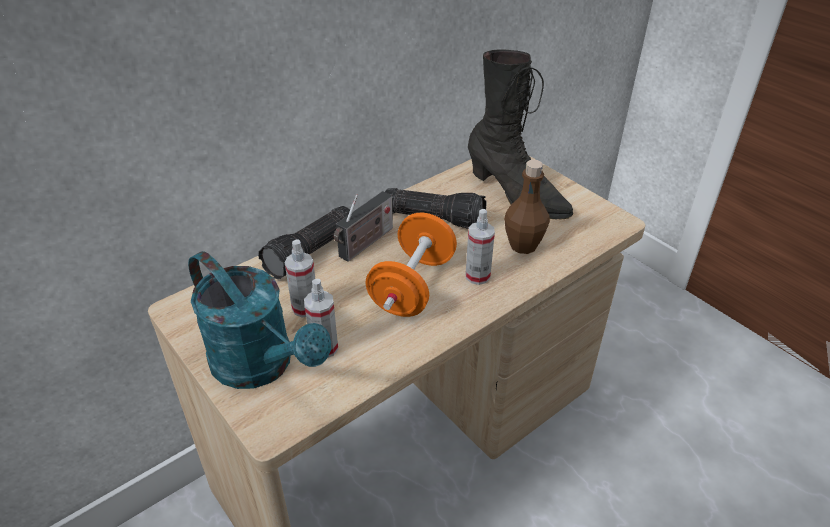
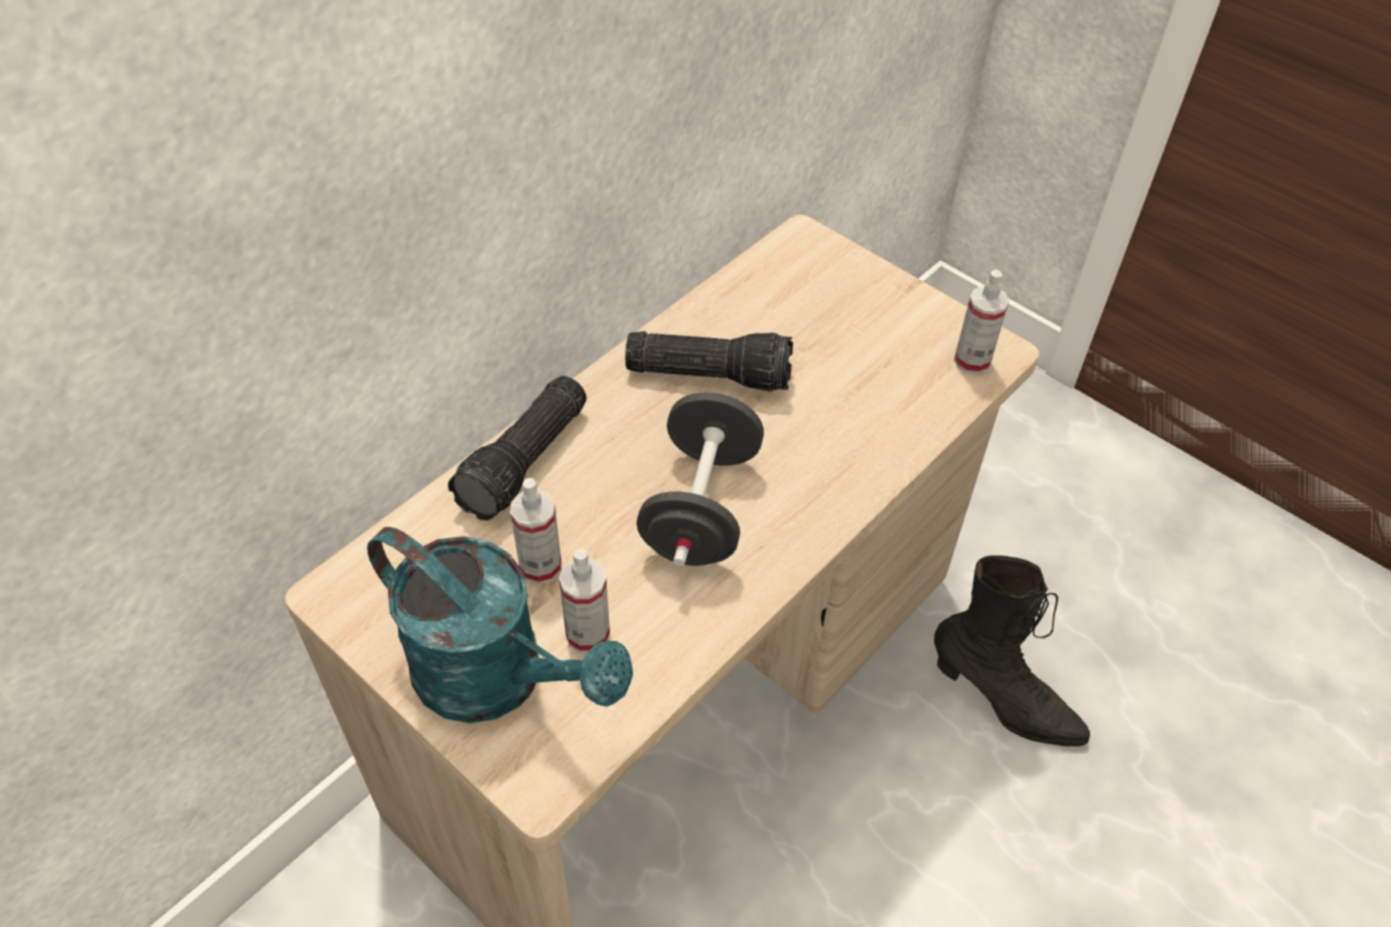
camera: 10 degrees left, 10 degrees up
radio [334,191,393,262] -> none
orange dumbbell [365,213,457,317] -> black dumbbell [637,392,764,566]
spray bottle [465,209,495,285] -> spray bottle moved to [954,269,1009,374]
black boot [468,50,573,219] -> black boot moved to [934,555,1090,747]
brown bottle [504,160,550,254] -> none

